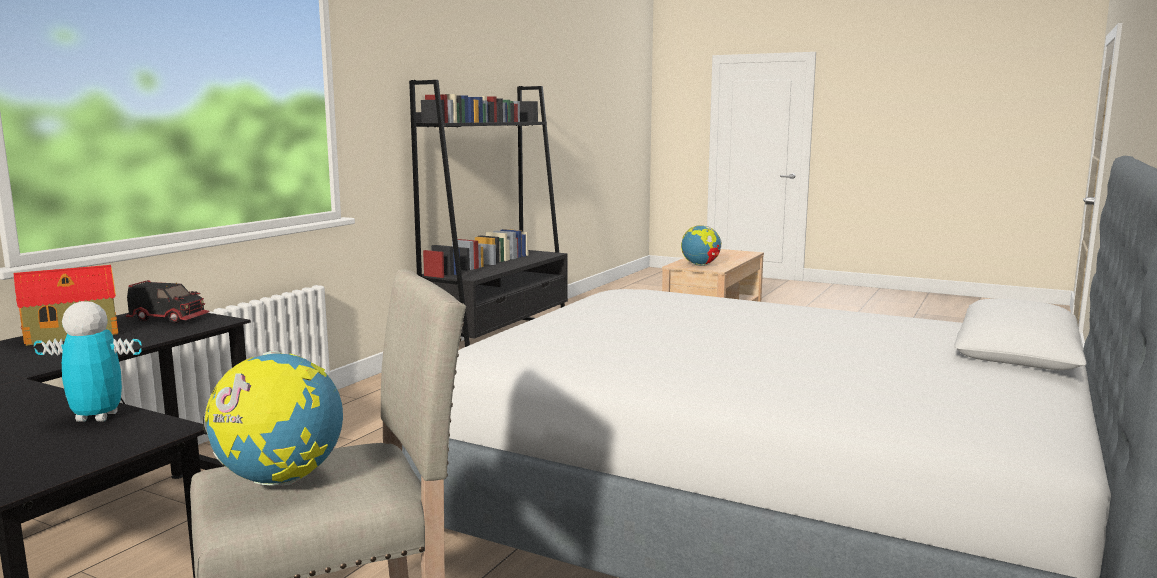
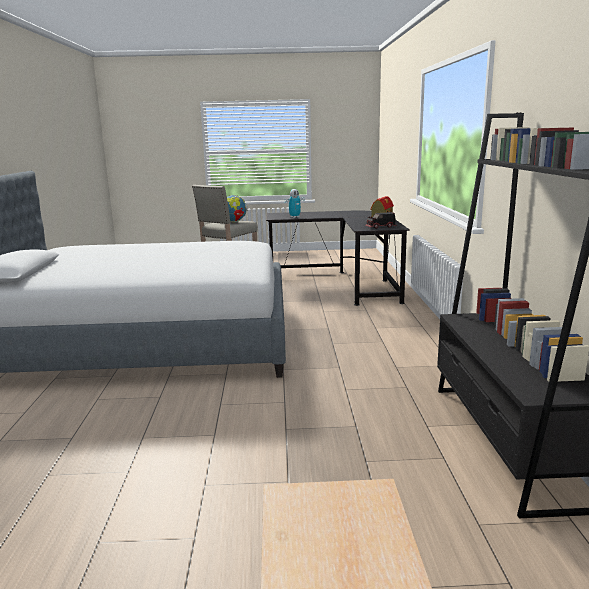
camera: 150 degrees right, 5 degrees up
globe [681,225,722,266] -> none

